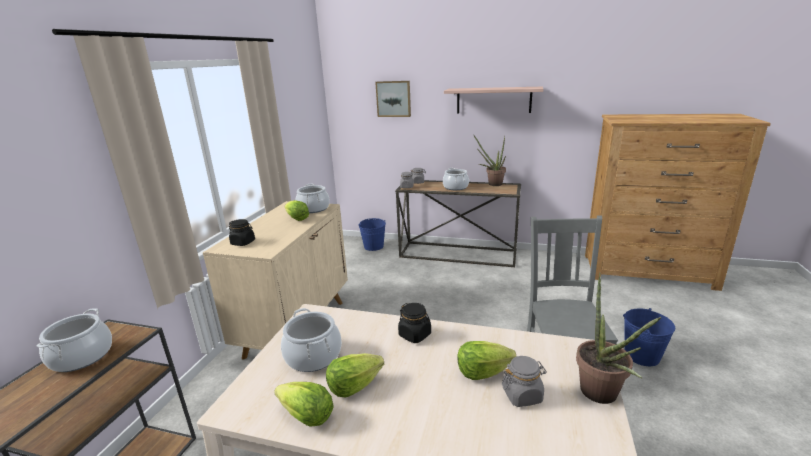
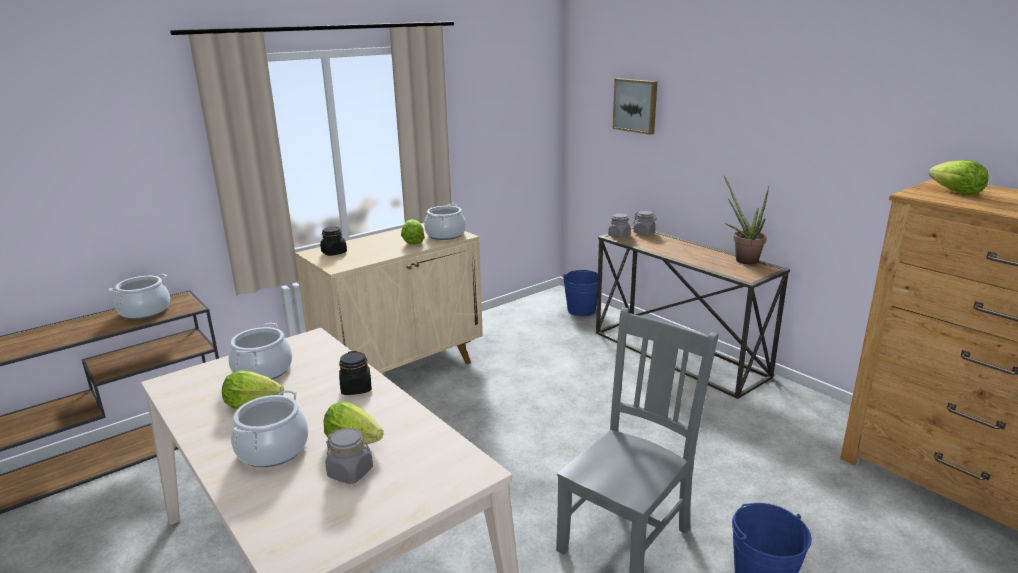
camera: 35 degrees right, 0 degrees up
lettuce [274,382,334,427] -> lettuce moved to [929,160,989,195]
cooking pot [443,168,469,190] -> cooking pot moved to [231,390,308,467]
shelf [444,87,543,114] -> none
potted plant [576,273,661,404] -> none

